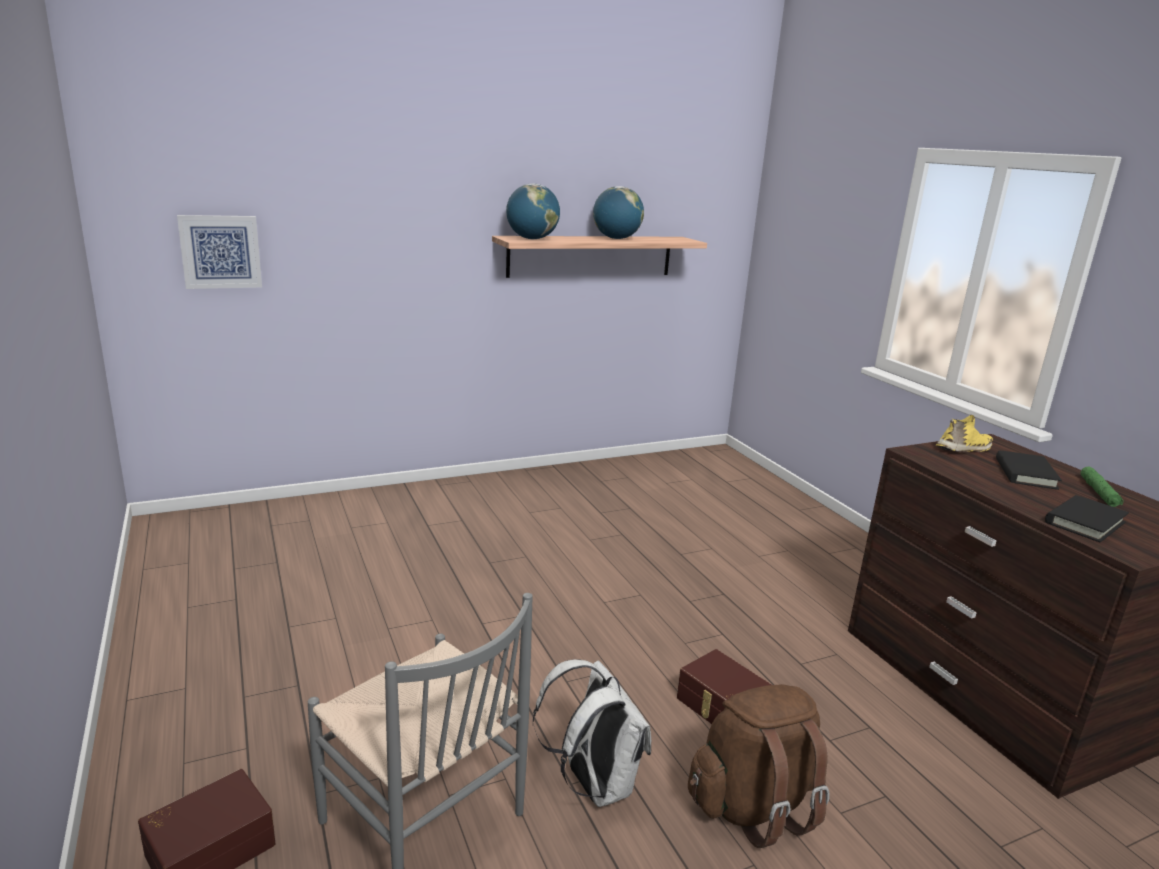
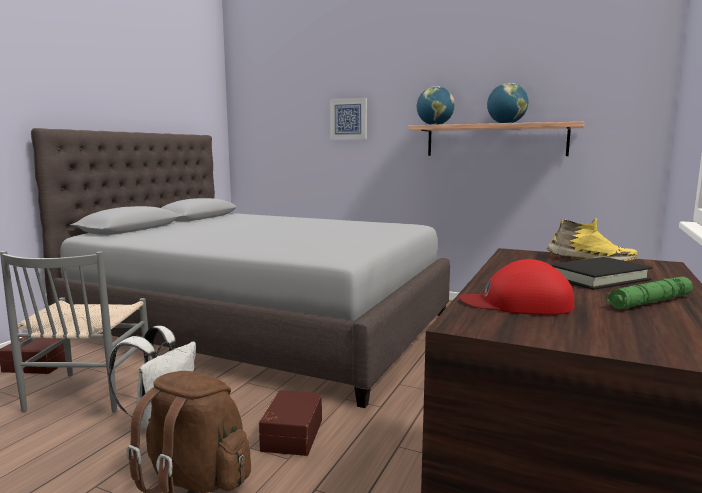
camera: 50 degrees right, 10 degrees down
picture [177,215,262,289] -> picture moved to [329,98,367,140]
black book [1045,495,1129,542] -> red cap [459,259,574,315]
none -> grey bed [31,128,450,408]

